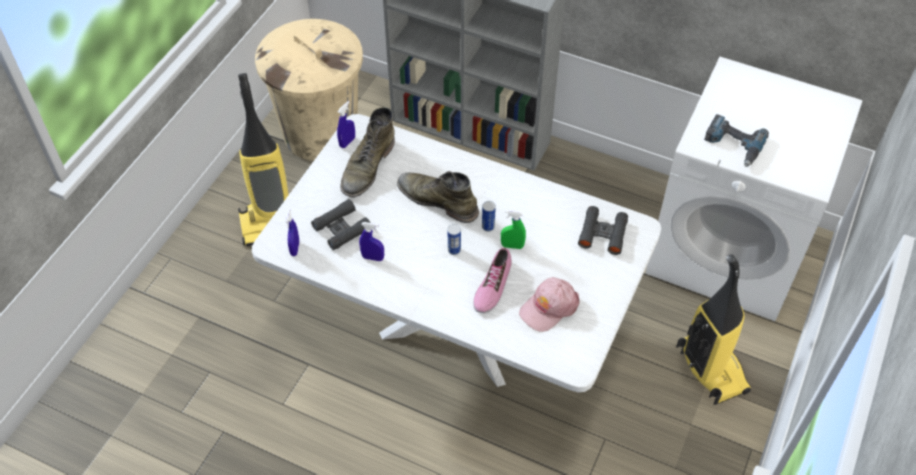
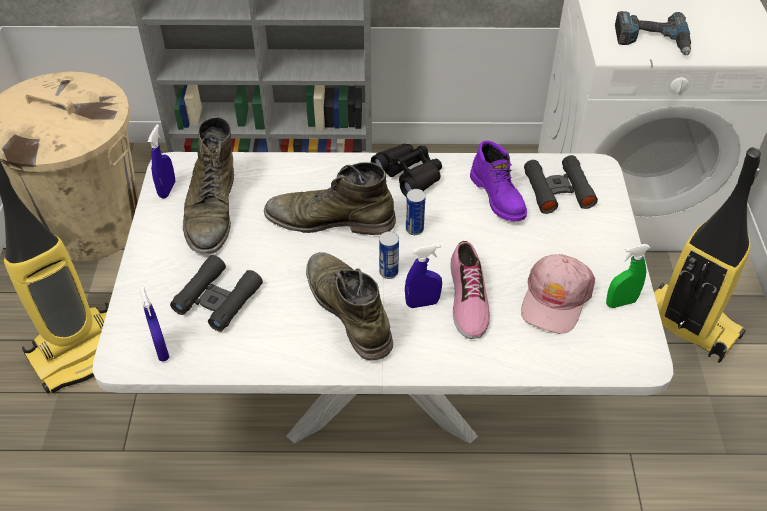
camera: 25 degrees left, 5 degrees down
blue spray bottle [359,222,384,261] -> blue spray bottle moved to [405,244,442,308]
green spray bottle [501,210,526,249] -> green spray bottle moved to [606,244,650,308]
none -> green boot [306,252,393,361]
none -> black binoculars [371,144,442,197]
none -> purple boot [470,141,527,222]

